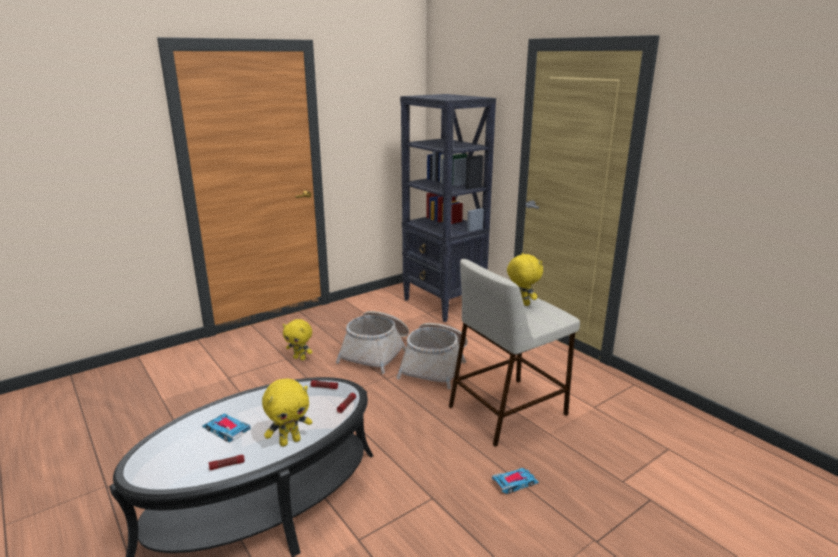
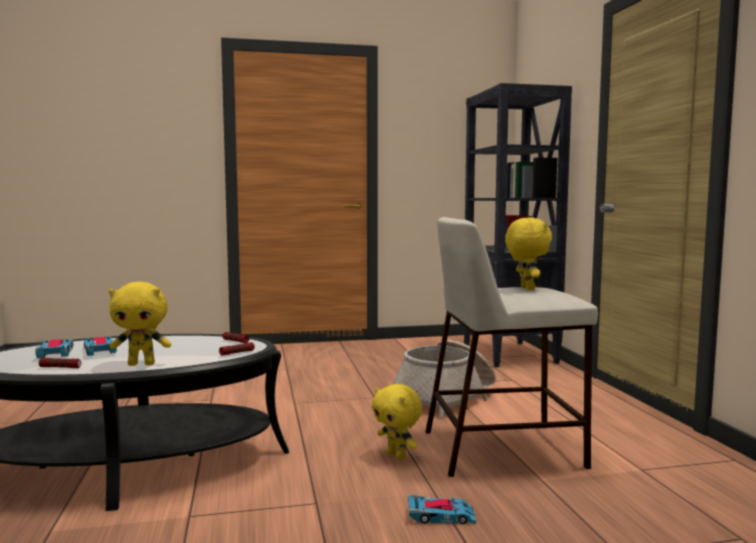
camera: 25 degrees right, 15 degrees down
yellow plush toy [283,319,312,361] -> yellow plush toy moved to [372,384,422,460]
basket [336,311,409,374] -> none
none -> toy car [35,339,74,359]

